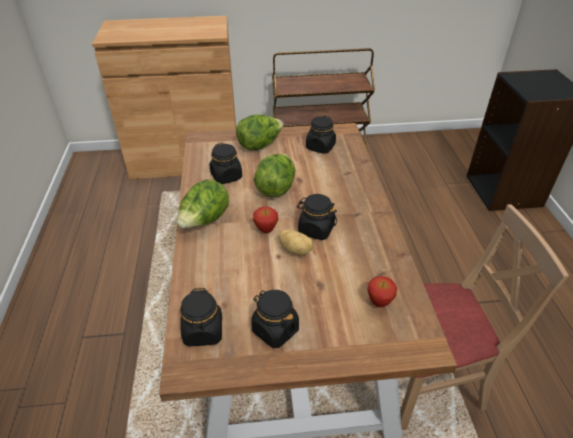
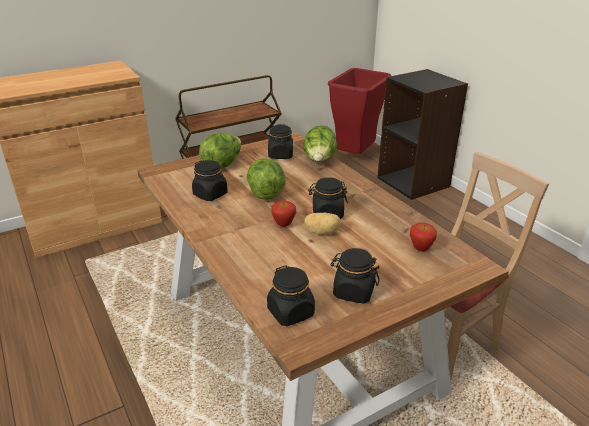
camera: 25 degrees left, 10 degrees down
lettuce [177,180,229,228] -> lettuce moved to [304,125,337,162]
none -> red trash can [328,68,391,154]

